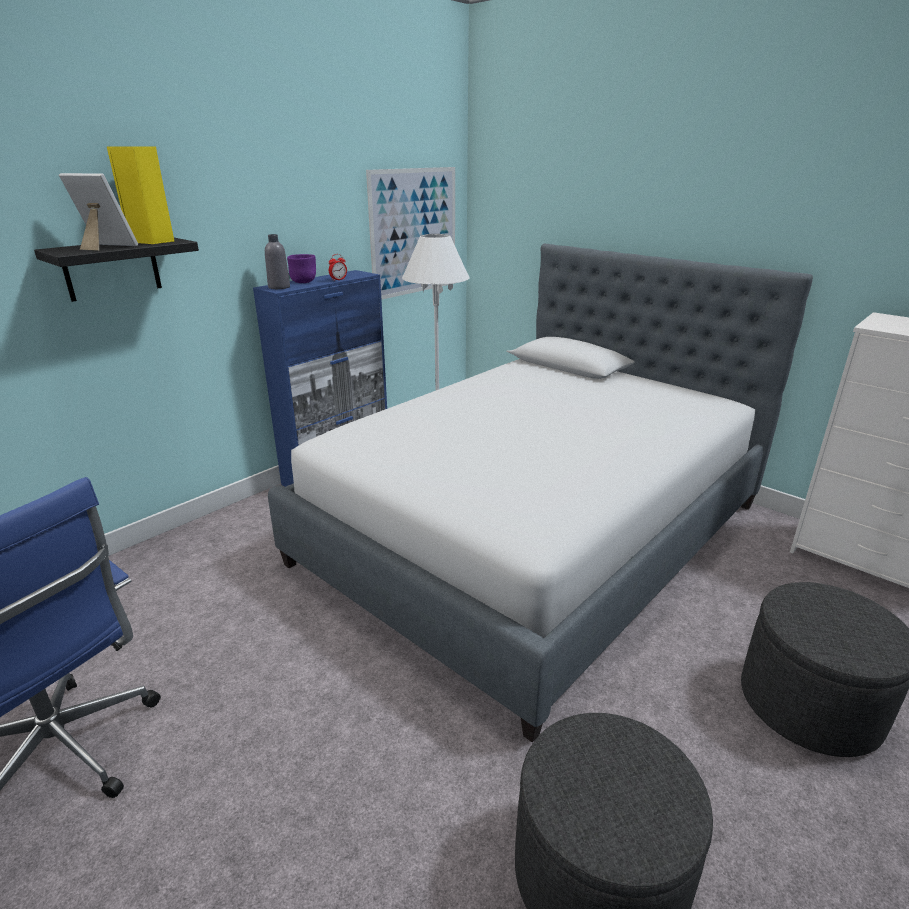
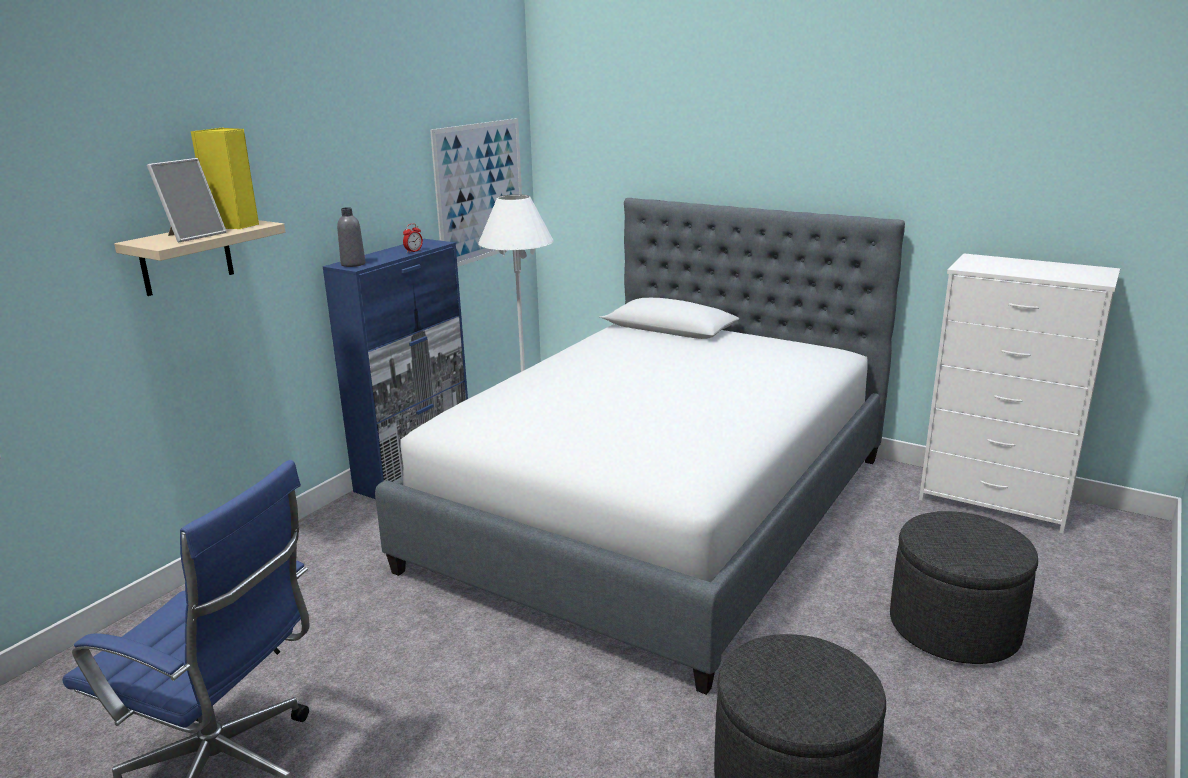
camera: 10 degrees left, 5 degrees down
black shelf [34,238,199,302] -> beige shelf [114,220,285,296]
picture frame [59,173,138,251] -> picture frame turned 120 degrees clockwise [147,158,227,243]
purple bowl [287,254,316,283] -> none

